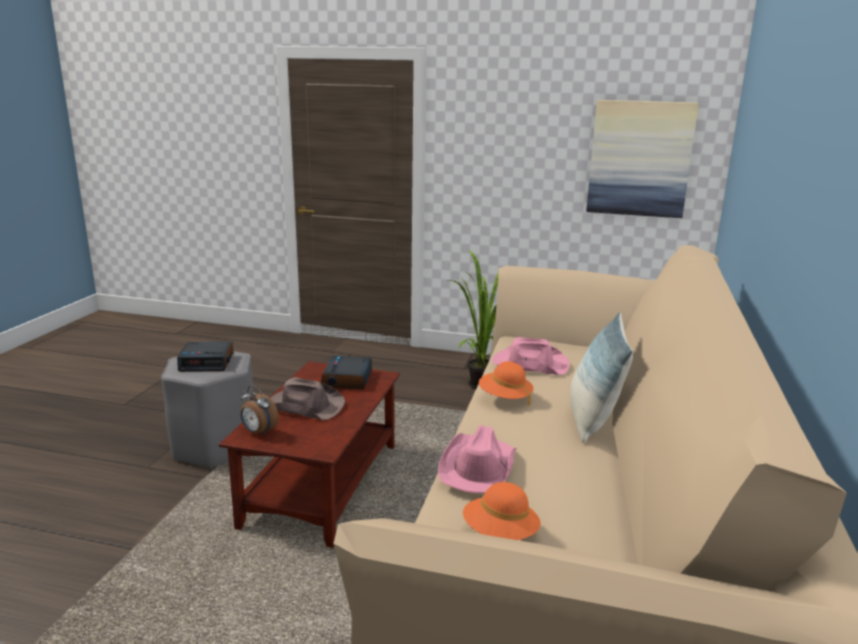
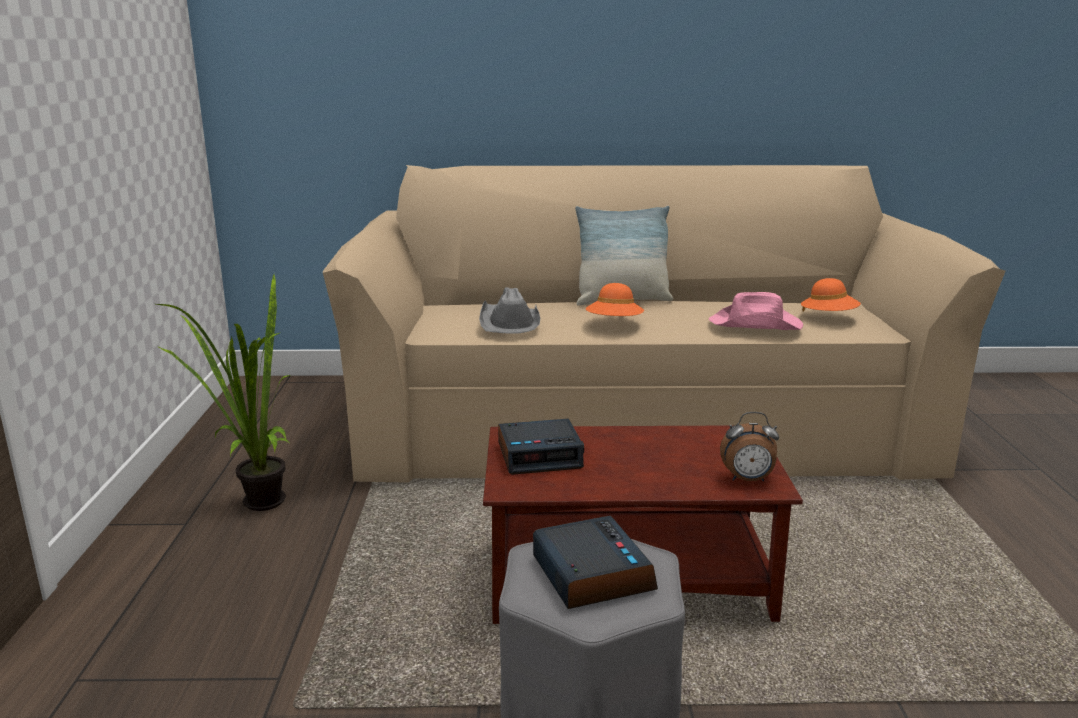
camera: 105 degrees left, 0 degrees up
alarm clock [240,385,279,436] -> alarm clock turned 75 degrees clockwise [720,412,779,481]
brown hat [270,377,345,420] -> none
pink hat [492,337,569,375] -> grey hat [479,287,540,334]
picture [586,100,699,218] -> none

